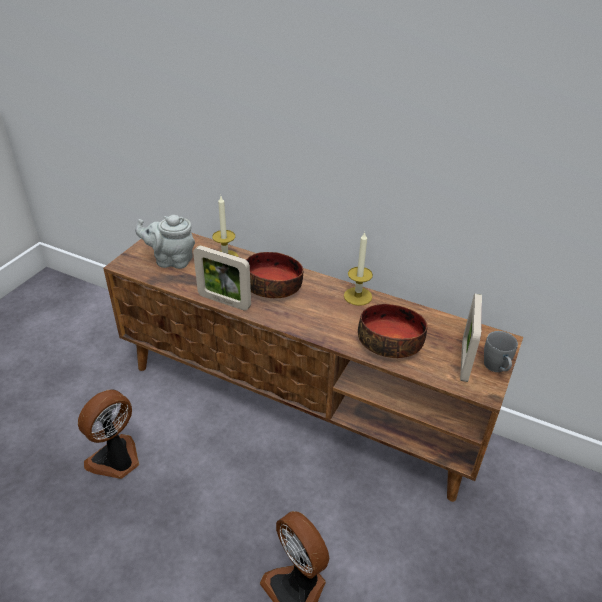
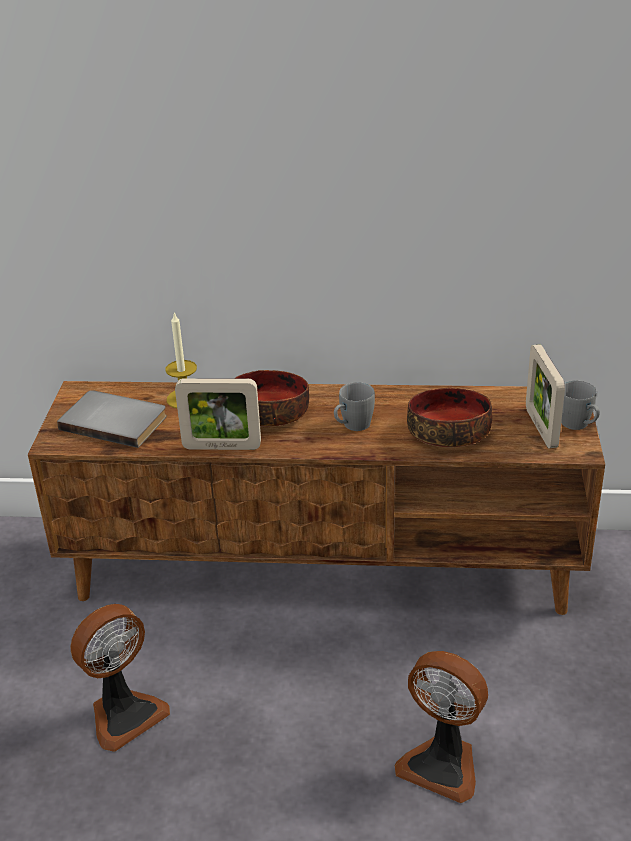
camera: 20 degrees left, 5 degrees down
fan [78,389,139,479] -> fan turned 150 degrees counterclockwise [71,604,170,752]
grey teapot [135,215,195,269] -> grey book [57,390,167,448]
candle [344,232,373,306] -> none
none -> grey mug [334,382,375,431]

